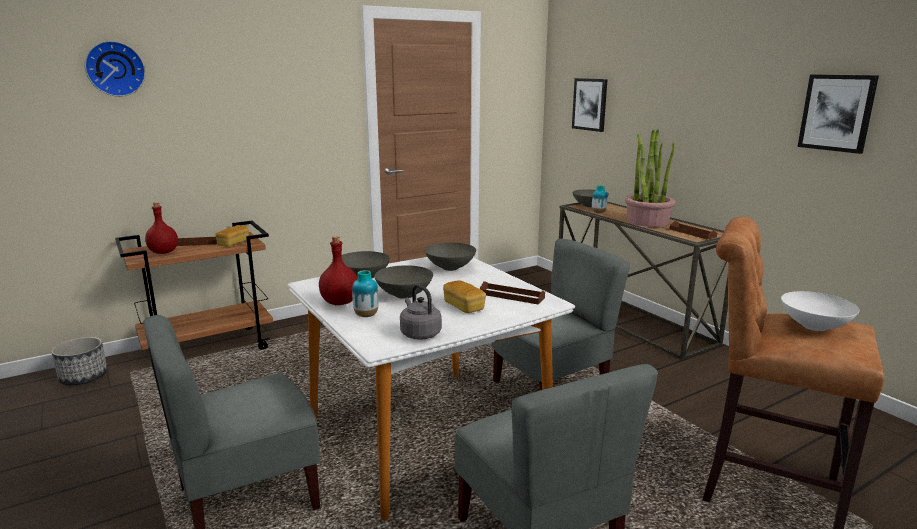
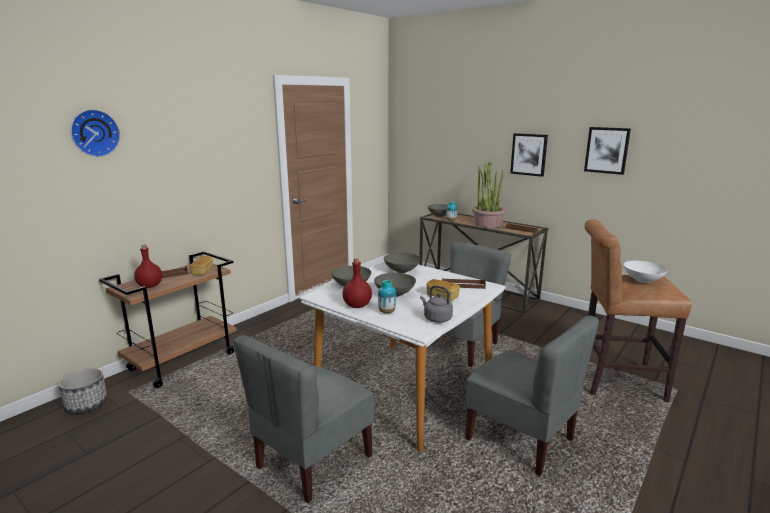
camera: 20 degrees left, 0 degrees up
picture [572,78,608,132] -> picture moved to [510,133,548,177]

